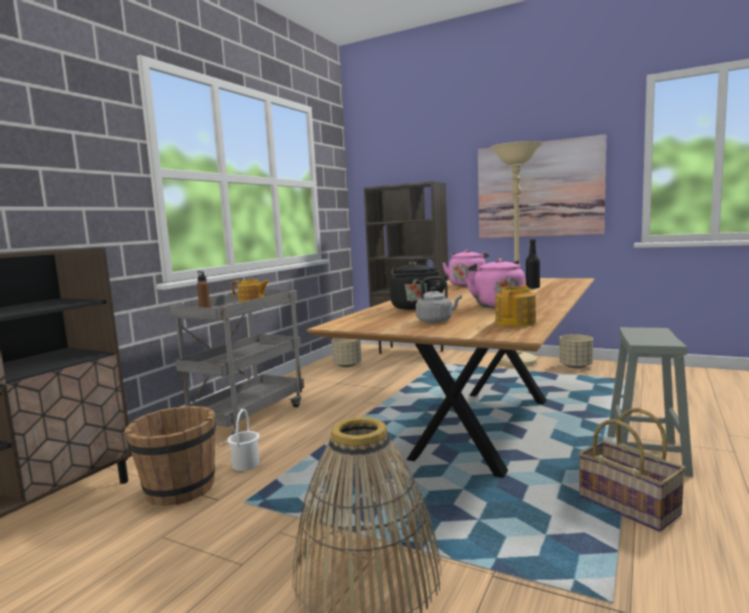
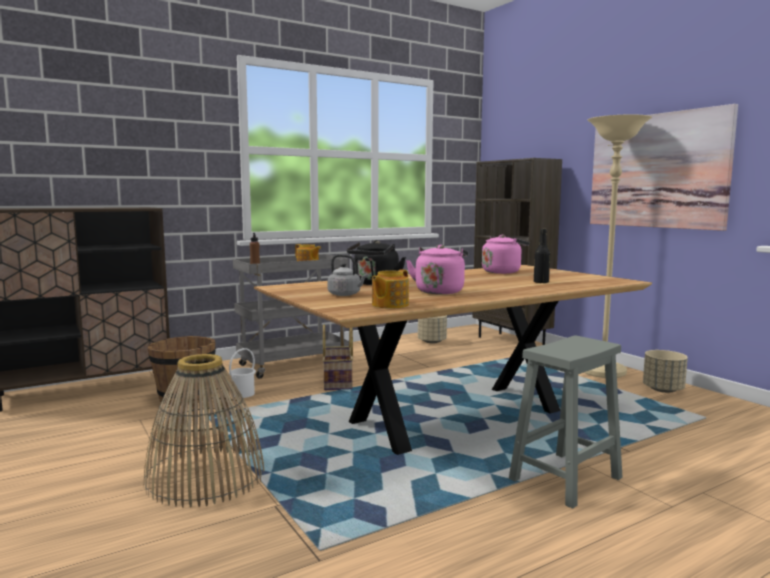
camera: 30 degrees right, 0 degrees up
teapot [496,285,536,327] -> teapot turned 150 degrees clockwise [372,269,409,309]
basket [578,408,686,532] -> basket moved to [323,325,353,390]

